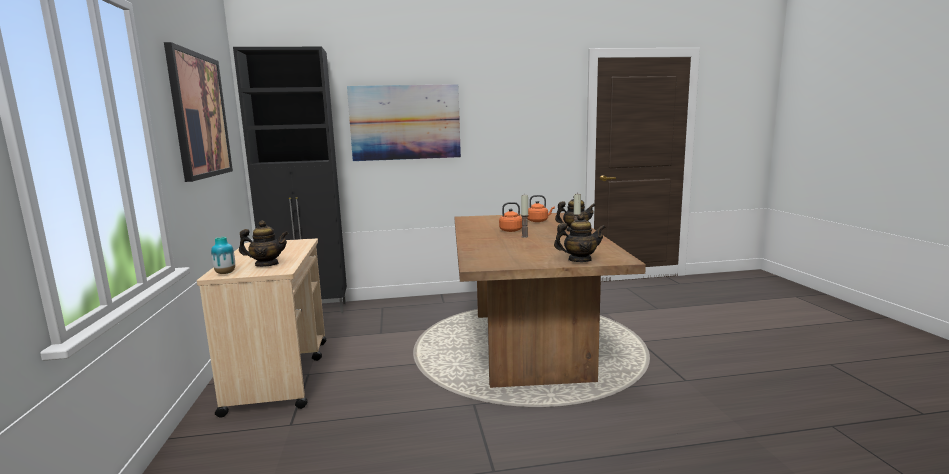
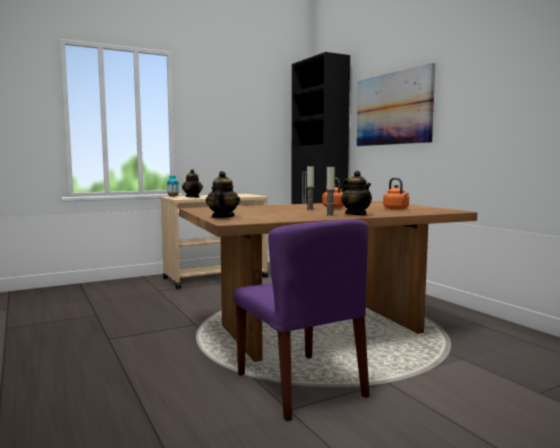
camera: 70 degrees right, 5 degrees down
picture [164,42,233,182] -> none
teapot [554,214,606,262] -> teapot turned 150 degrees counterclockwise [206,171,240,218]
none -> purple chair [233,219,369,421]

